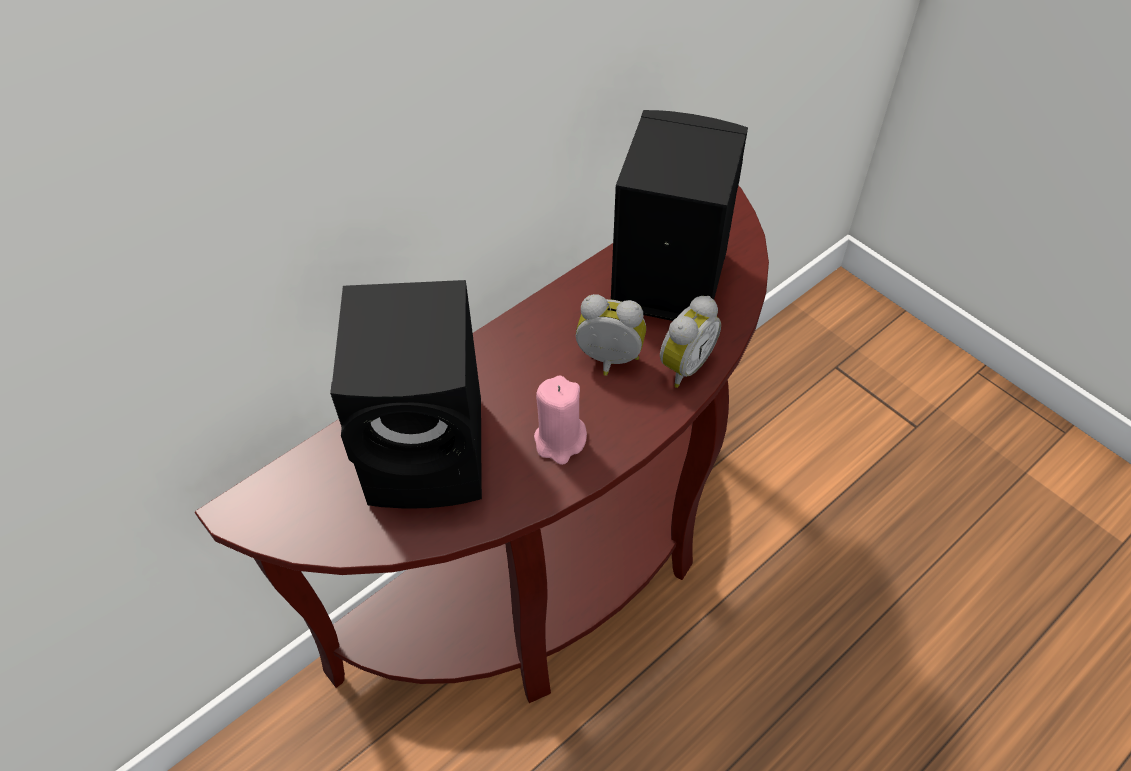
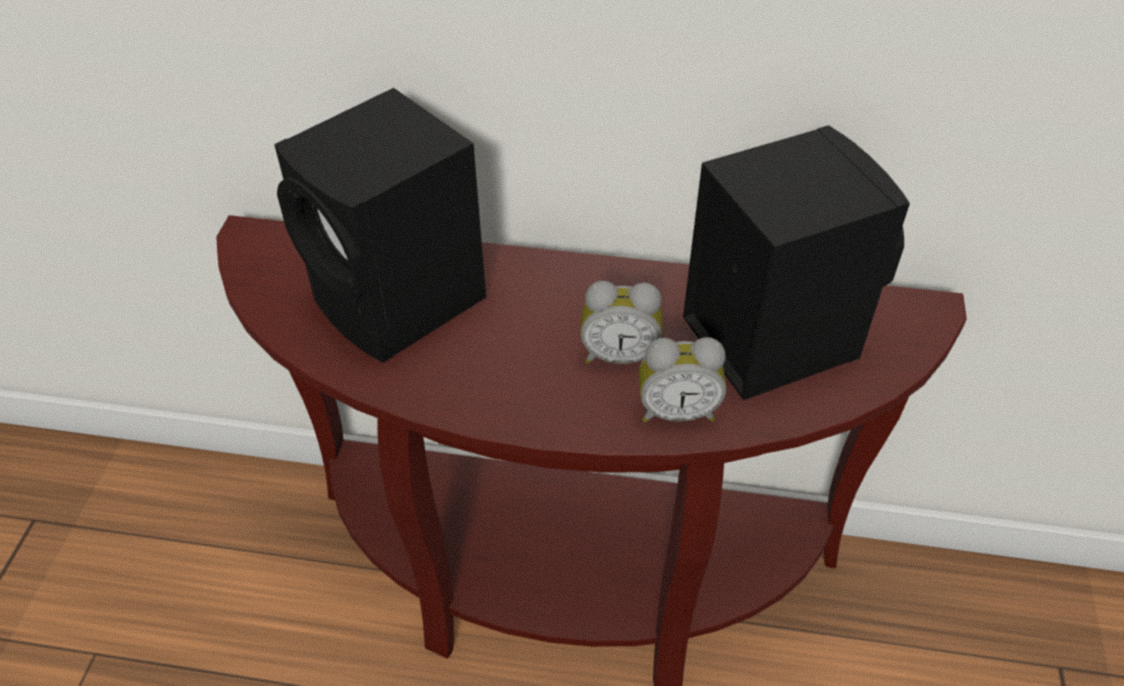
camera: 50 degrees right, 5 degrees down
pink candle [534,375,587,465] -> none
alarm clock [576,294,646,376] -> alarm clock turned 120 degrees clockwise [580,281,663,364]

